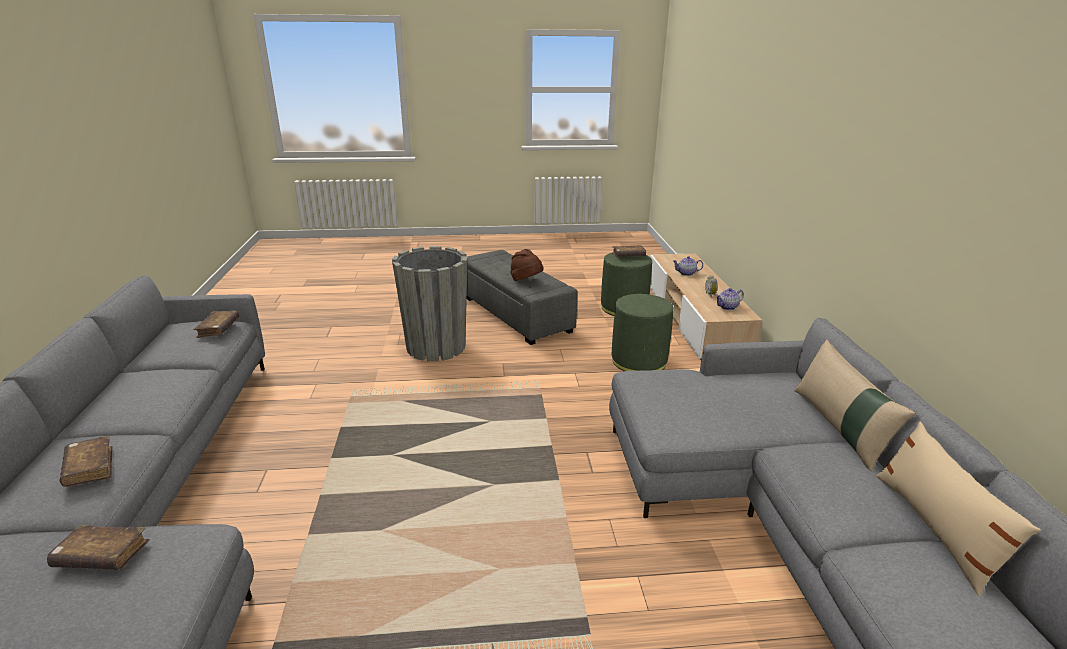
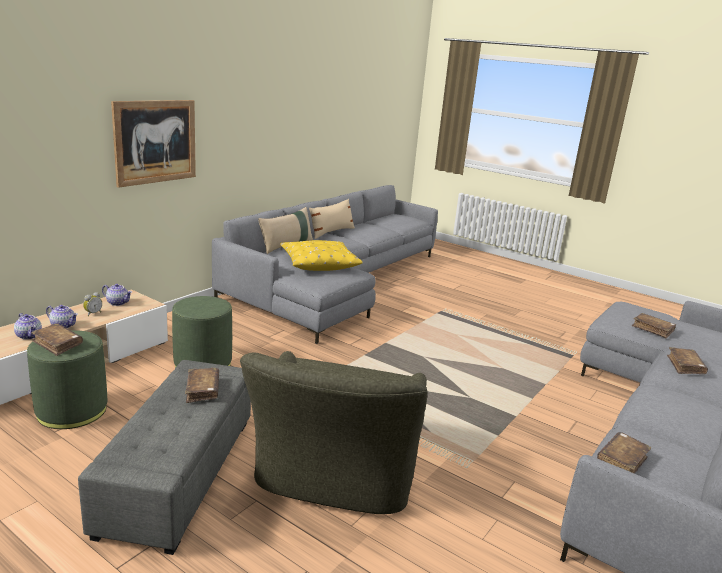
camera: 140 degrees left, 5 degrees down
grey planter [392,246,468,361] -> green armchair [240,351,427,514]
brown hat [510,249,543,281] -> brown book [185,368,219,403]
none -> teapot [46,305,78,328]
none -> picture [111,100,196,188]
none -> yellow pillow [280,240,363,271]

